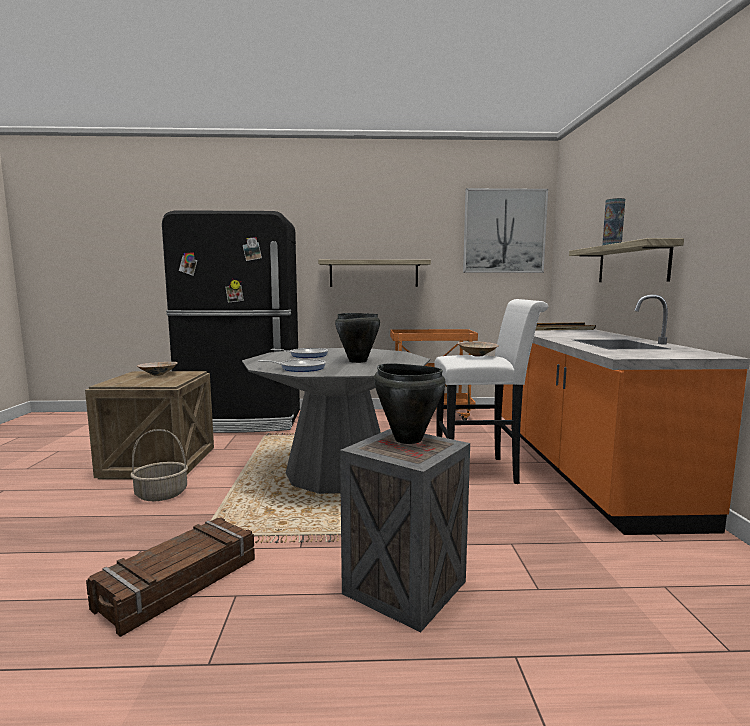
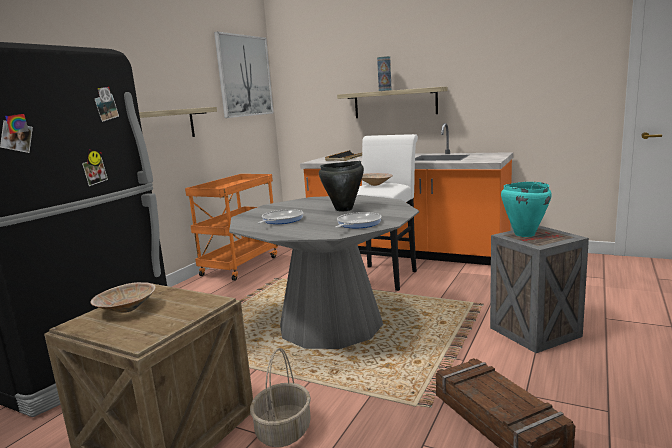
camera: 60 degrees left, 5 degrees up
black cooking pot [374,363,446,444] -> turquoise cooking pot [501,182,552,237]

